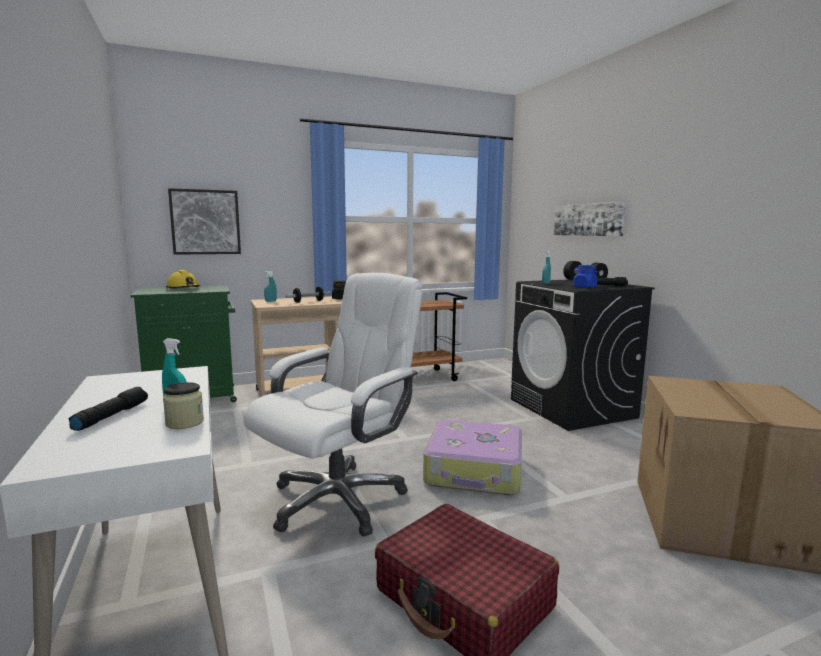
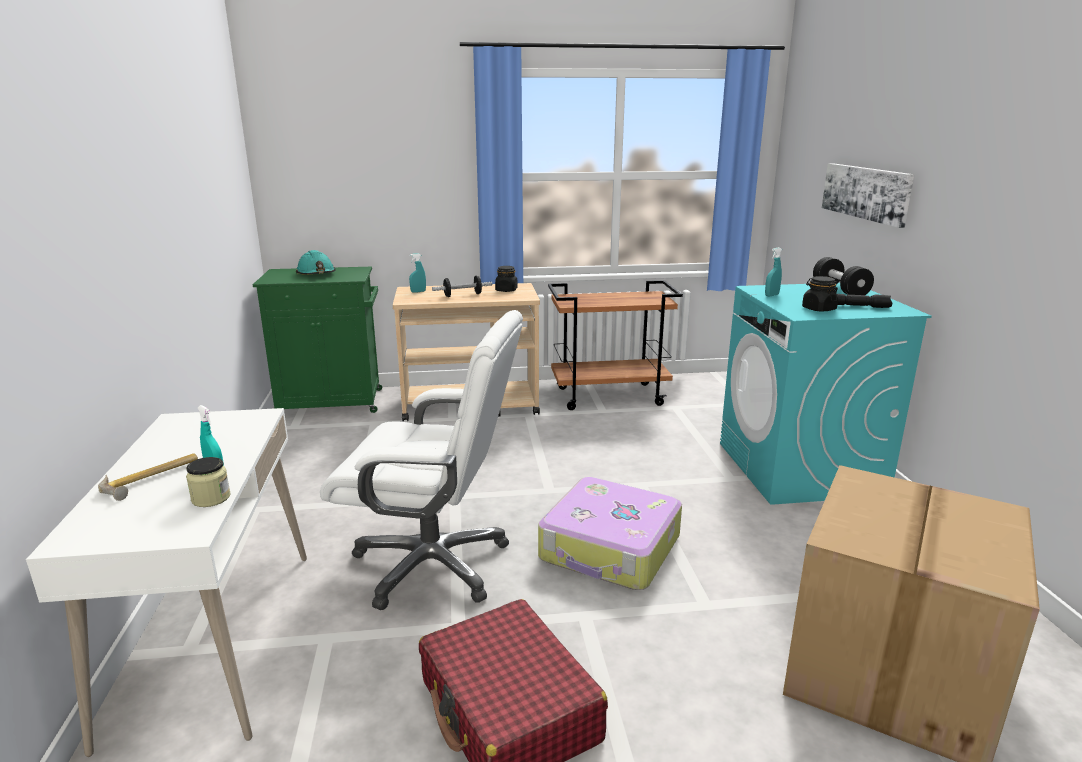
camera: 15 degrees right, 10 degrees up
black flashlight [69,387,148,431] -> hammer [98,453,198,501]
yellow hard hat [166,270,200,289] -> turquoise hard hat [296,250,336,275]
picture [168,188,241,255] -> none
white office chair [244,273,422,537] -> white office chair turned 45 degrees clockwise [320,310,523,610]
black washing machine [511,280,655,431] -> turquoise washing machine [720,283,932,505]
blue jar [573,265,598,288] -> black jar [802,276,838,312]

